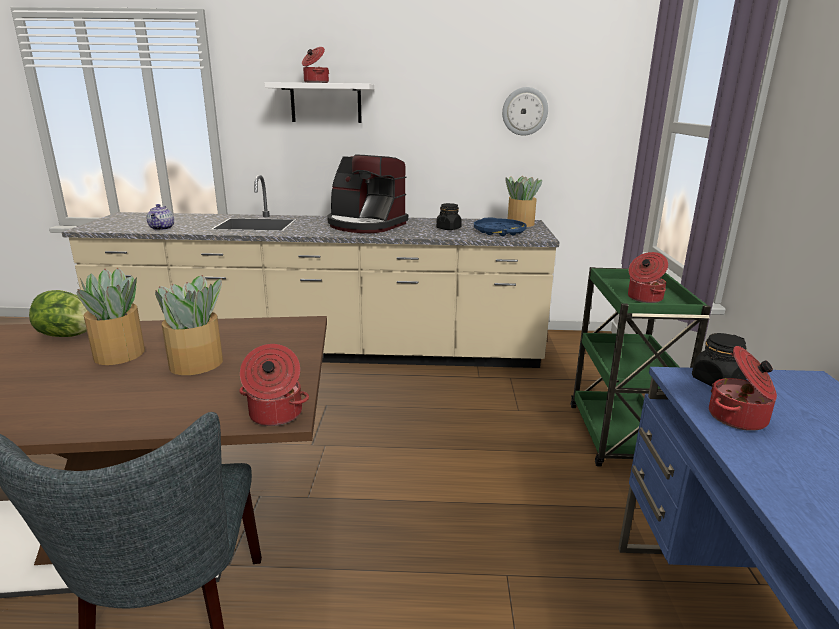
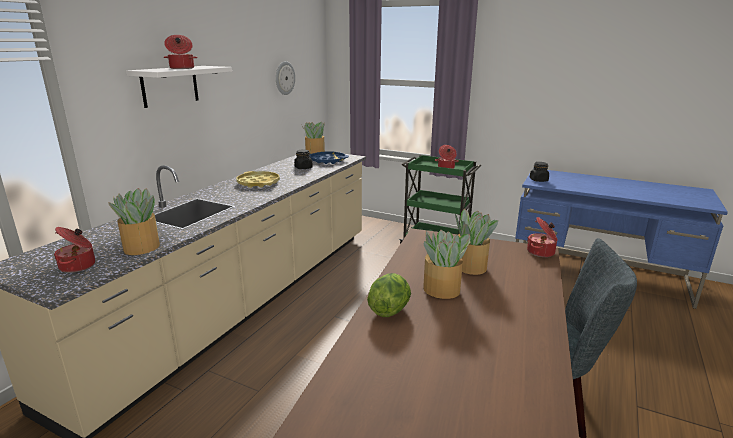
camera: 65 degrees left, 0 degrees up
teapot [147,204,174,231] -> potted plant [109,188,160,255]
coffee machine [327,154,408,233] -> yellow tray [236,171,280,188]
cooking pot [709,346,777,431] -> cooking pot moved to [54,227,95,273]

